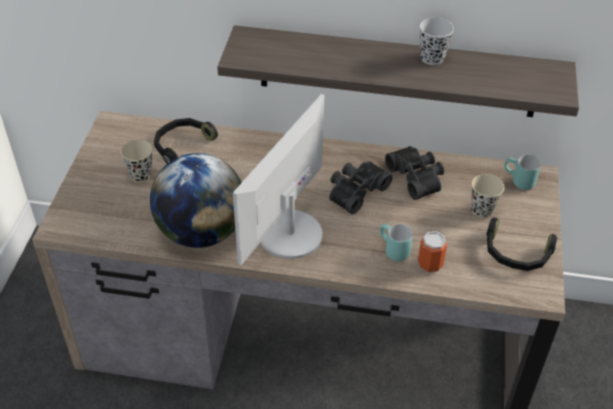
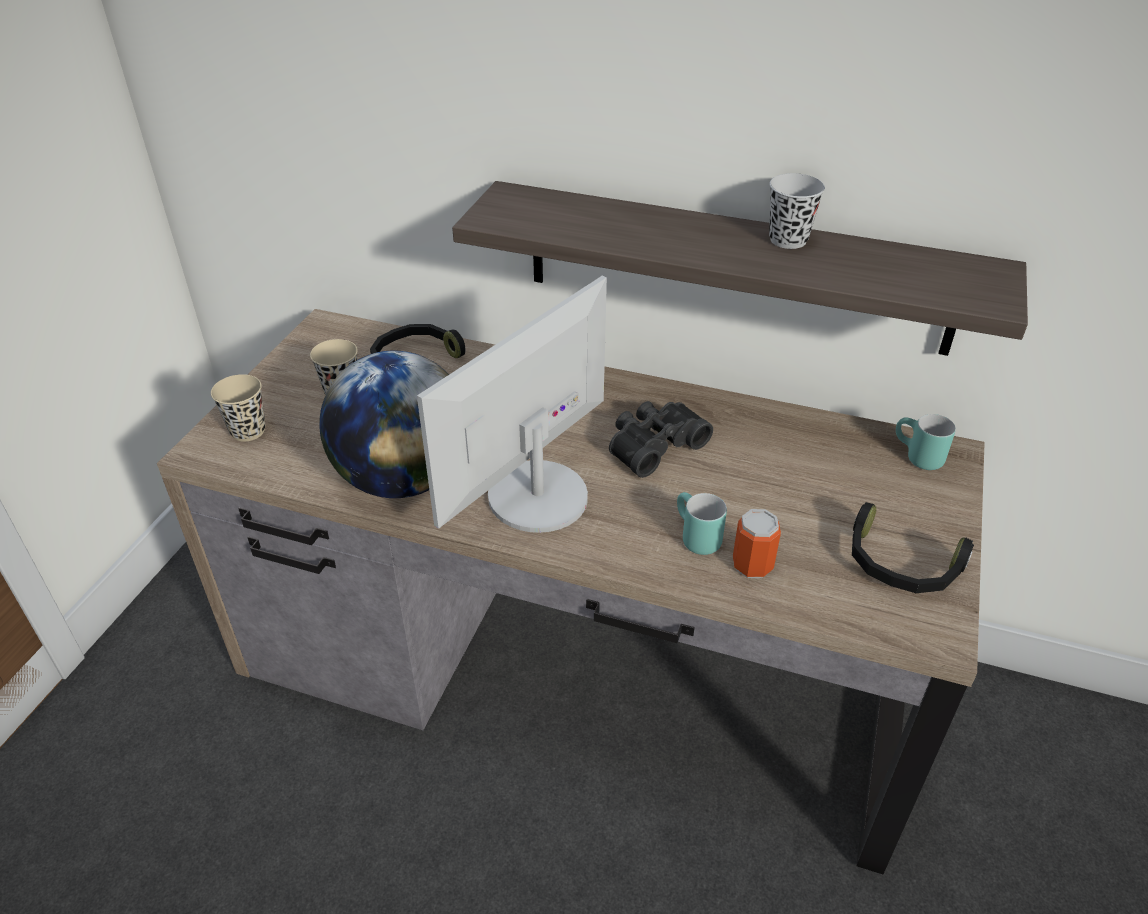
camera: 10 degrees right, 5 degrees down
black binoculars [385,146,444,200] -> none
beige cup [471,174,504,218] -> beige cup moved to [211,374,265,441]

